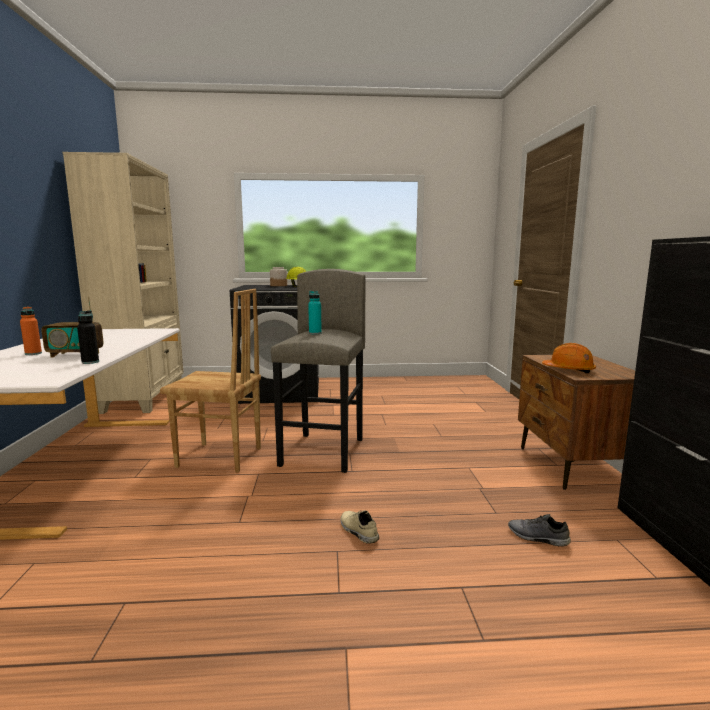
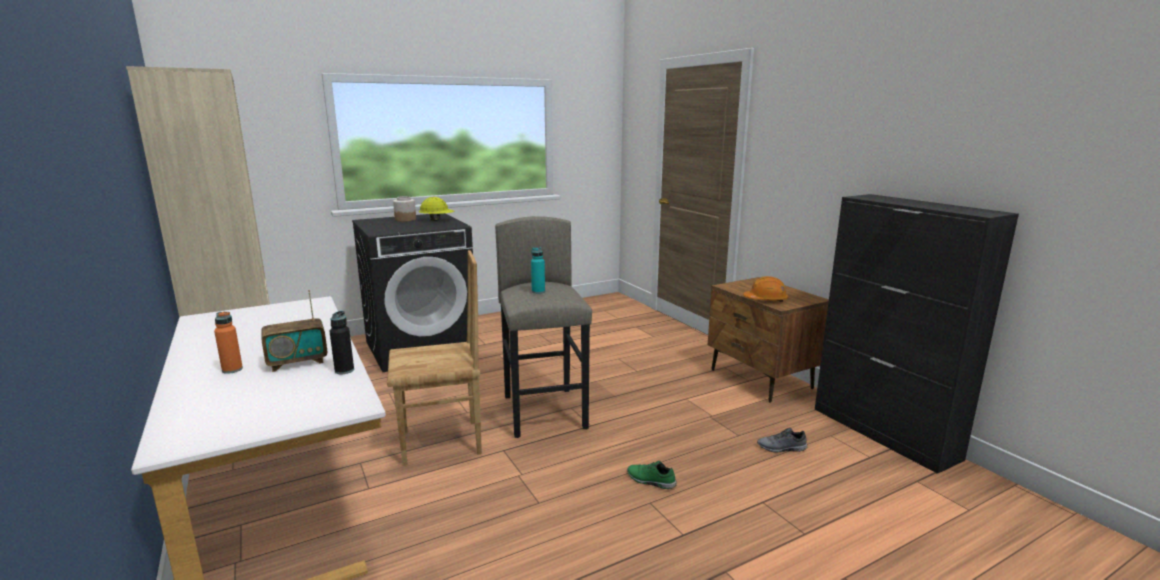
camera: 25 degrees left, 5 degrees up
beige shoe [341,510,379,543] -> green shoe [627,461,677,489]

